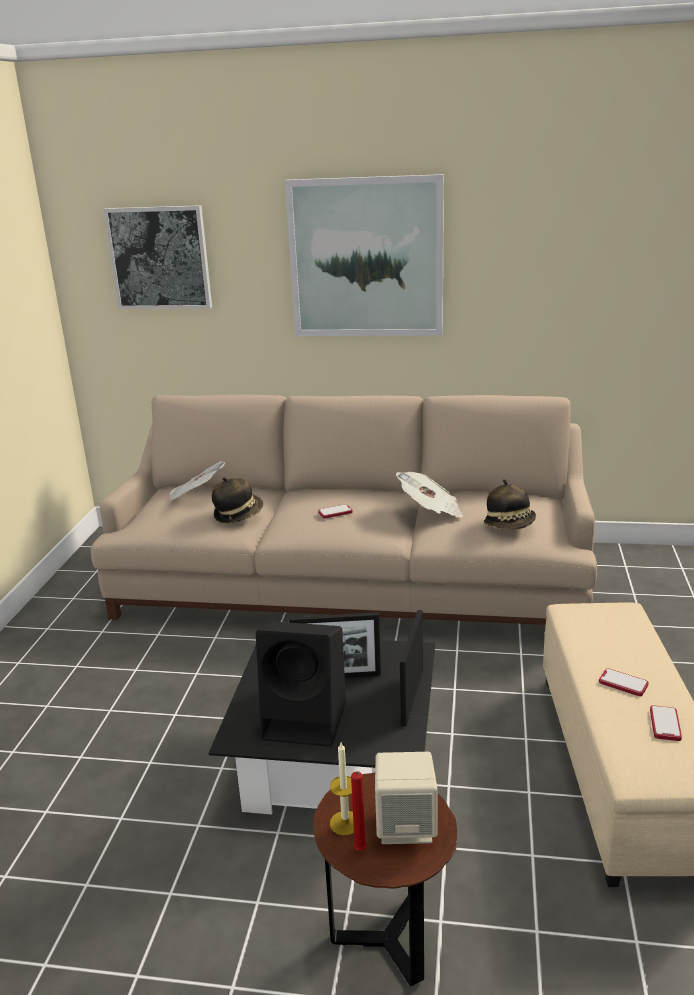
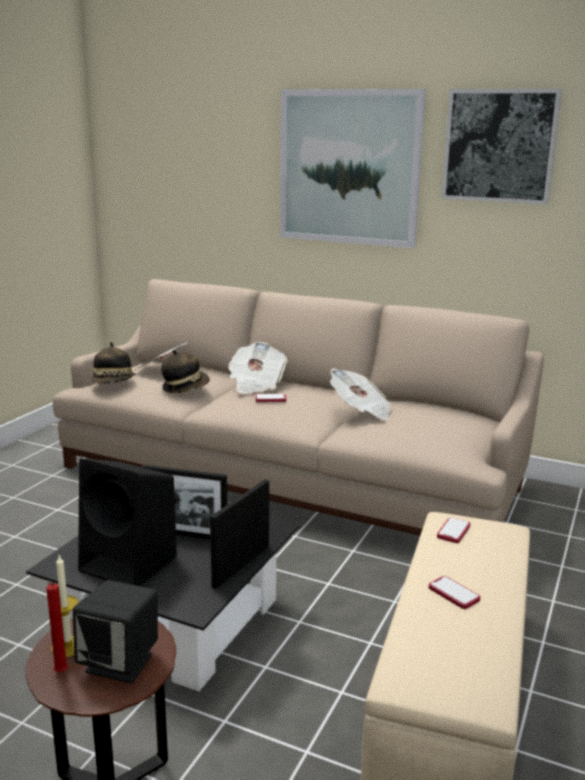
camera: 15 degrees right, 5 degrees down
picture [103,205,212,309] -> picture moved to [441,89,562,204]
beige speaker [375,752,438,844] -> black speaker [73,580,158,683]
hat [484,479,536,530] -> hat moved to [90,342,136,383]
phone [650,705,682,741] -> phone moved to [437,517,470,543]
none -> newspaper [228,342,288,394]

